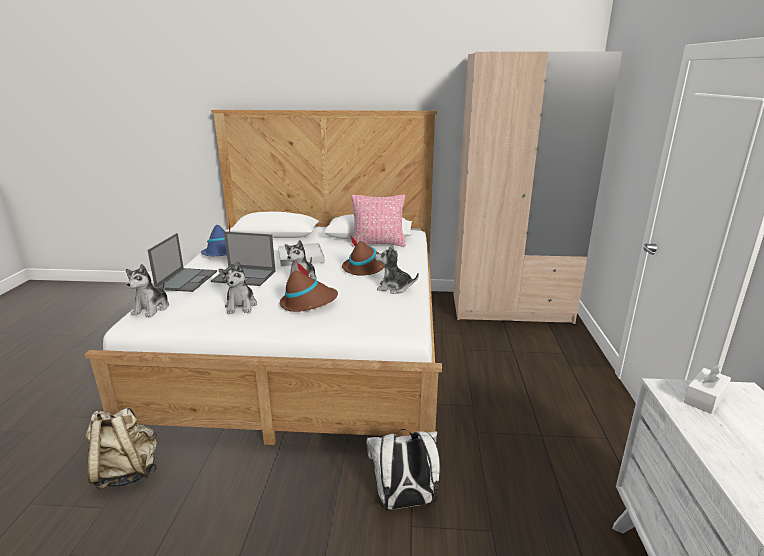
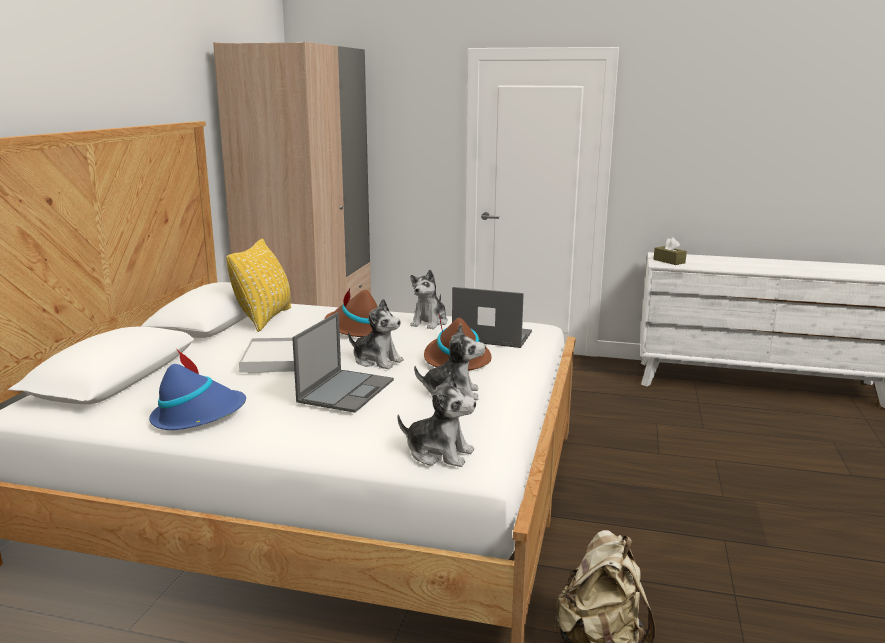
camera: 80 degrees left, 5 degrees down
laptop [148,233,217,292] -> laptop moved to [452,287,532,348]
pink pillow [352,194,406,247] -> yellow pillow [226,239,291,332]
white backpack [366,429,440,511] -> none
white tissue box [684,365,731,414] -> brown tissue box [654,237,687,265]

